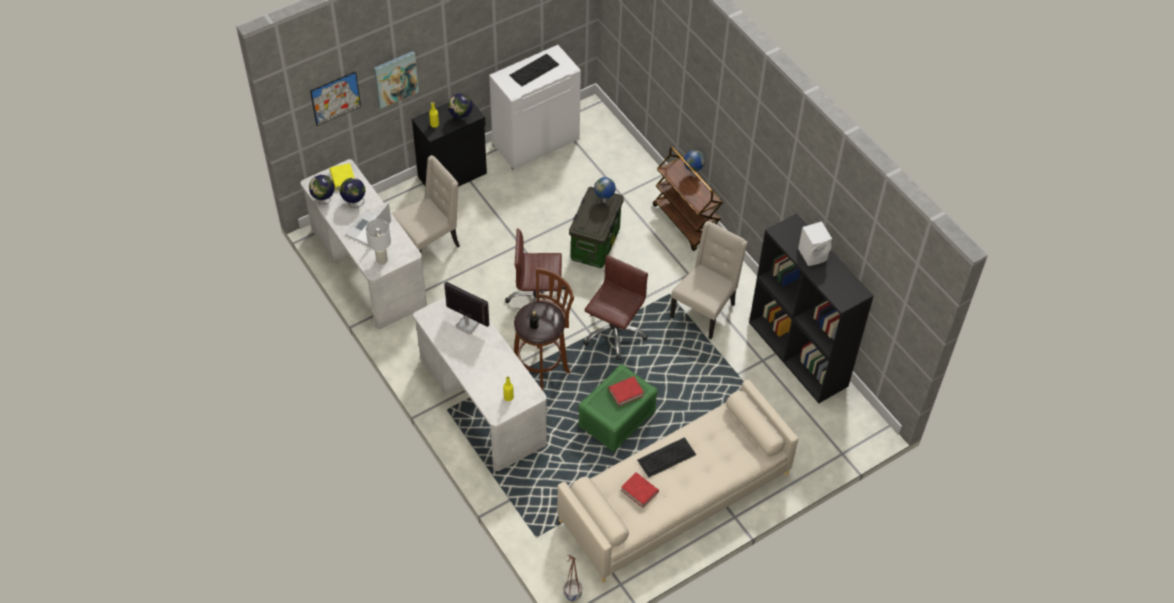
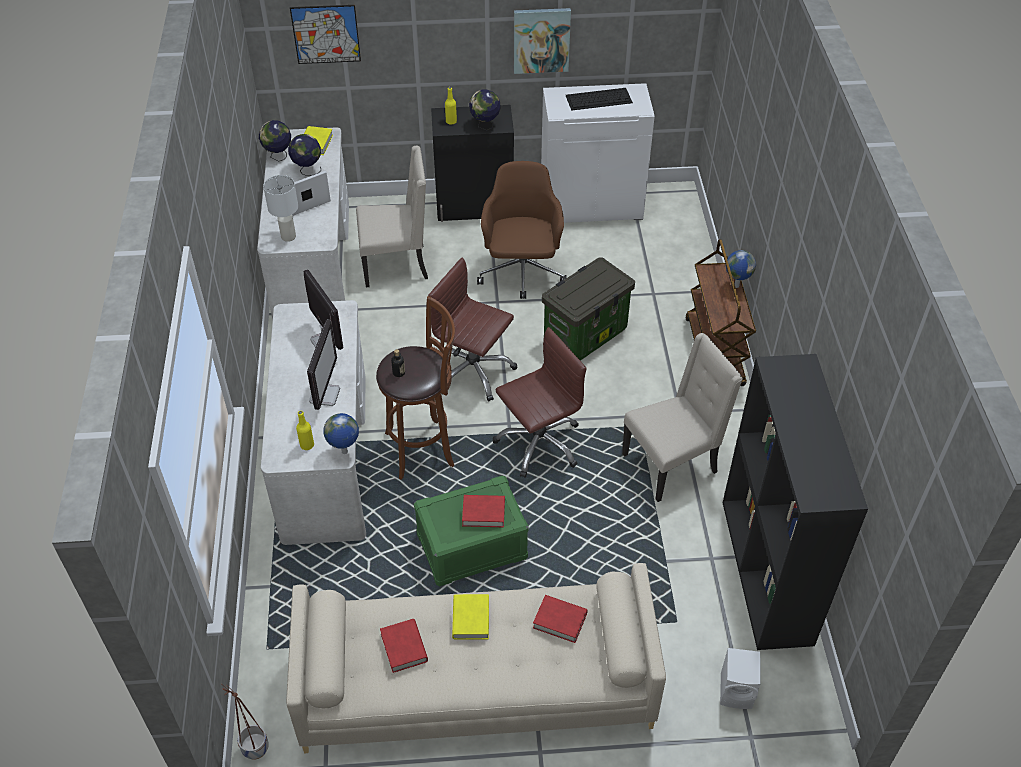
camera: 30 degrees right, 5 degrees down
picture [374,51,419,108] -> picture moved to [514,8,571,74]
globe [594,177,616,203] -> globe moved to [323,413,359,454]
keyboard [637,437,696,478] -> yellow book [452,594,489,639]
white speaker [798,221,832,266] -> white speaker moved to [720,648,761,709]
none -> monitor [307,320,340,410]
none -> brown office chair [477,161,567,299]
none -> red book [533,595,588,643]

